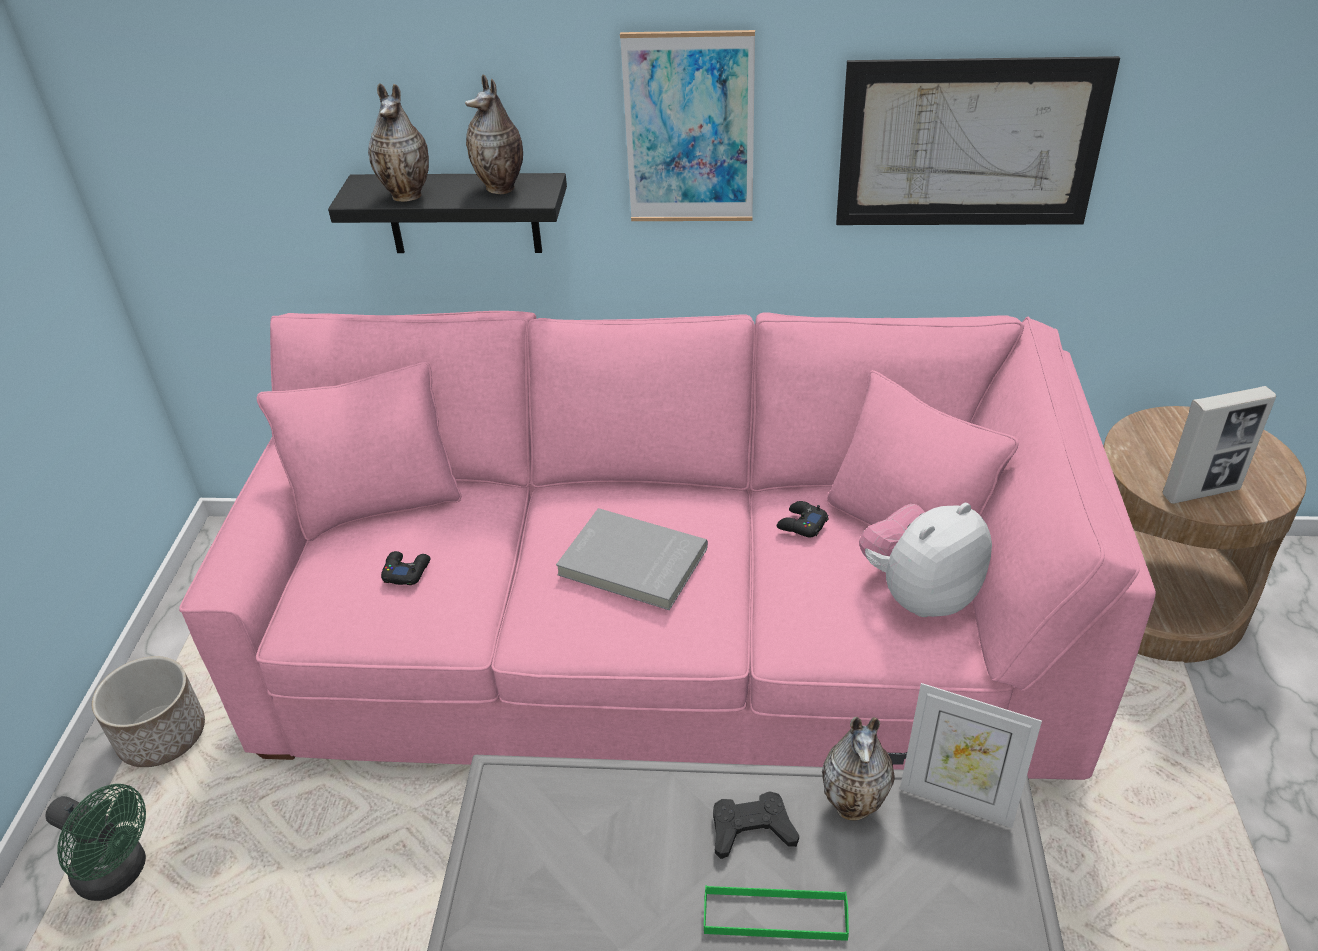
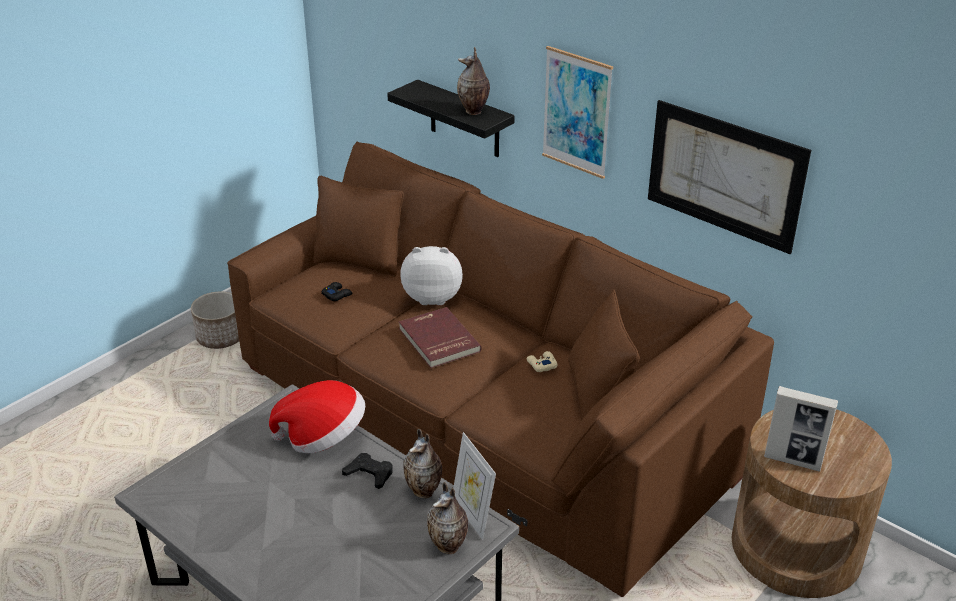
camera: 35 degrees right, 5 degrees down
green fan [45,784,146,901] -> none
pink sofa [179,311,1156,780] -> brown sofa [227,142,774,597]
vase [368,83,429,202] -> vase moved to [427,482,468,554]
grey book [556,508,708,610] -> red book [399,307,482,368]
green tray [704,885,849,941] -> none
black game controller [777,501,829,538] -> beige game controller [527,351,557,372]
plush toy [859,503,992,617] -> plush toy moved to [400,246,463,305]
none -> hat [269,380,365,453]

